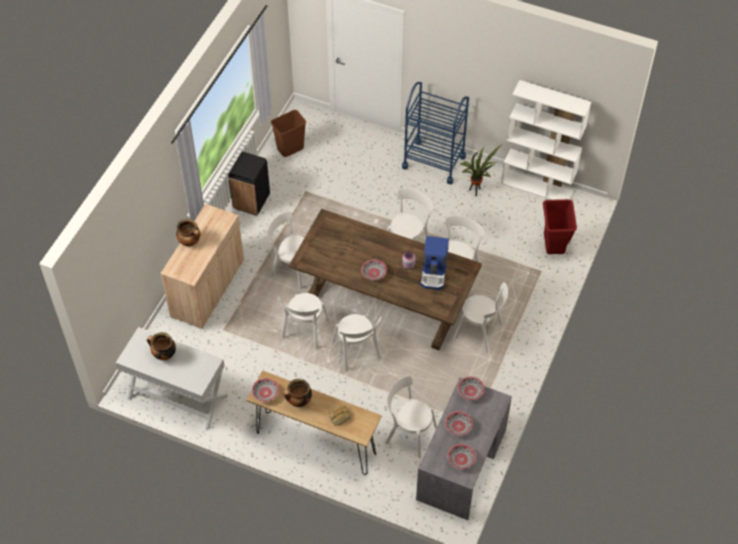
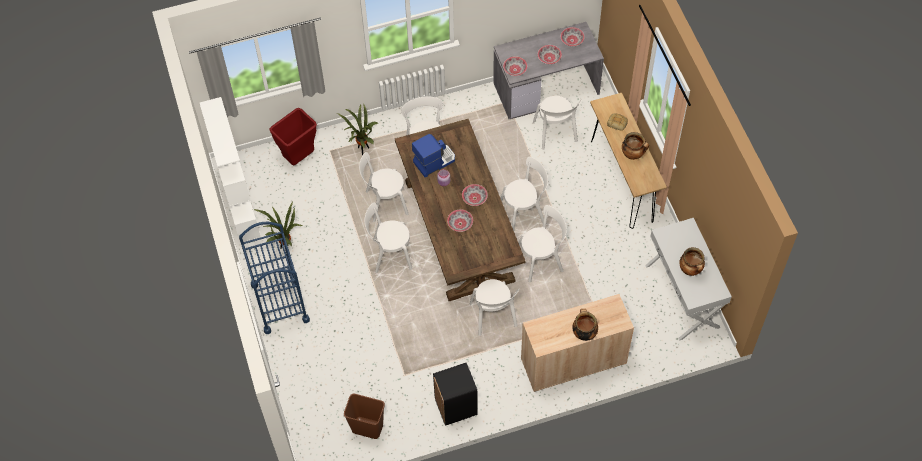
camera: 130 degrees left, 5 degrees up
bowl [251,378,279,402] -> bowl moved to [447,209,473,232]
white chair [332,314,381,372] -> white chair turned 45 degrees clockwise [501,157,548,231]
none -> potted plant [337,103,379,155]

